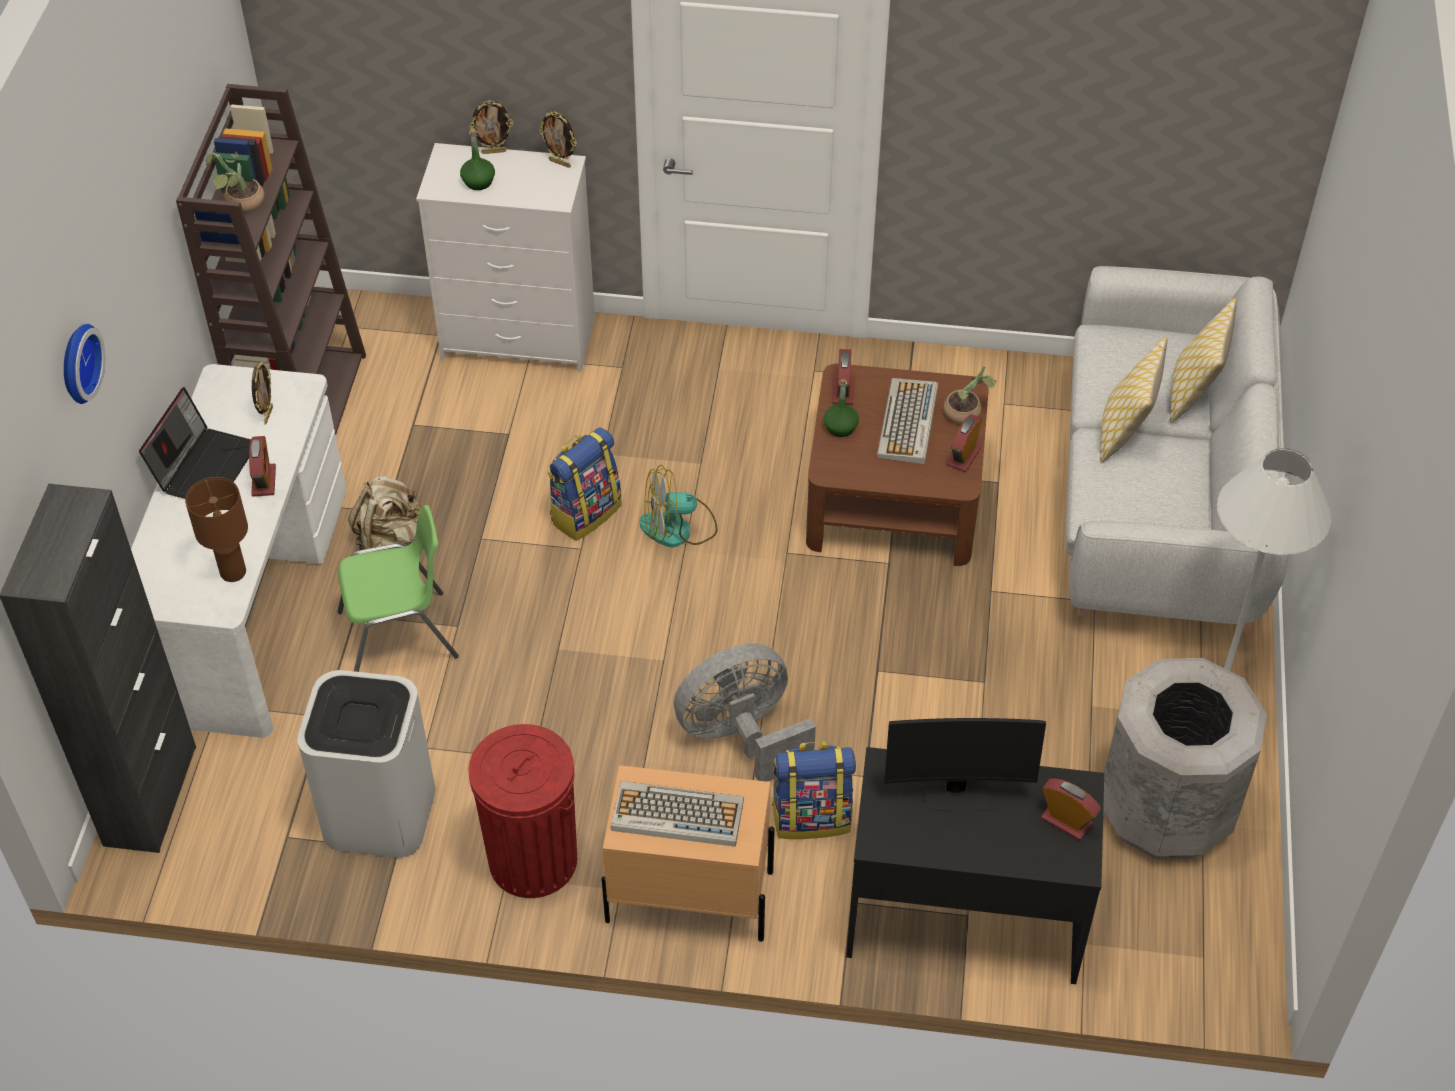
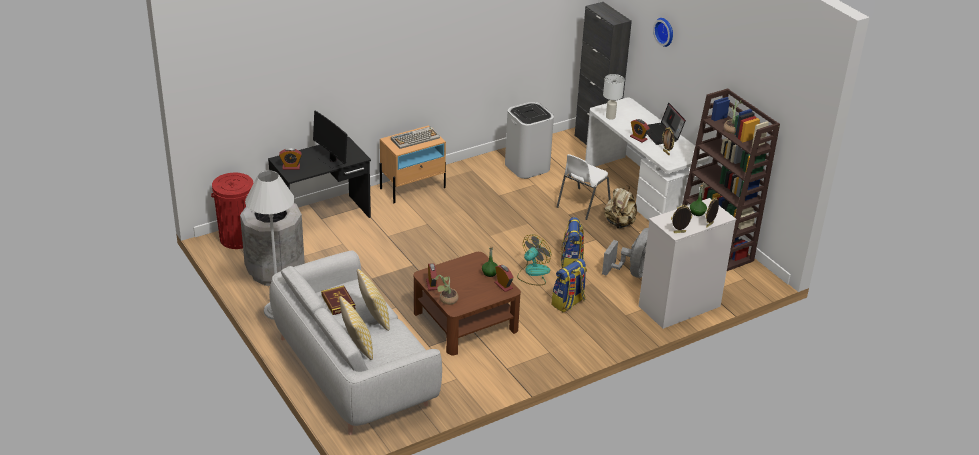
camera: 140 degrees right, 15 degrees down
brown table lamp [185,477,248,582] -> white table lamp [603,74,625,120]
green chair [338,505,459,672] -> white chair [557,154,611,220]
red trash can [468,724,577,898] -> red trash can moved to [211,173,253,249]
grey fan [674,643,816,782] -> grey fan moved to [602,228,648,278]
backpack [772,741,856,839] -> backpack moved to [551,259,587,312]
keyboard [877,378,938,464] -> none
monitor [884,718,1046,811] -> monitor turned 90 degrees counterclockwise [313,111,347,169]
none -> book [321,285,356,315]

